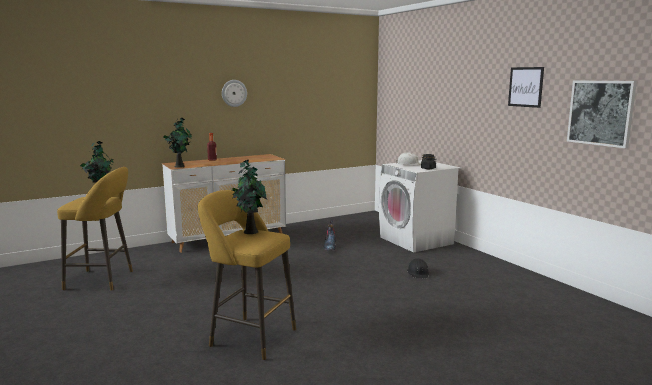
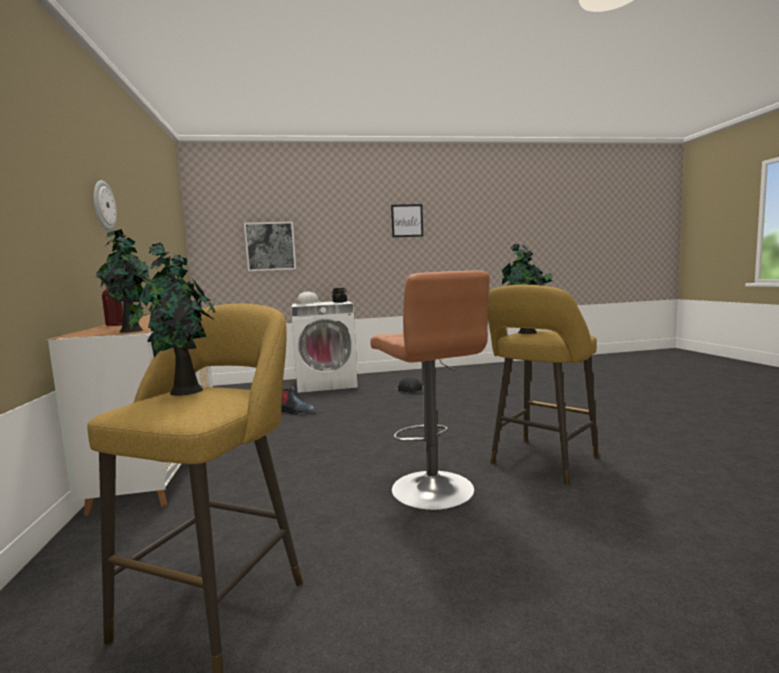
camera: 70 degrees left, 5 degrees down
picture [567,80,637,148] -> picture moved to [244,221,296,271]
none -> brown stool [370,270,490,510]

